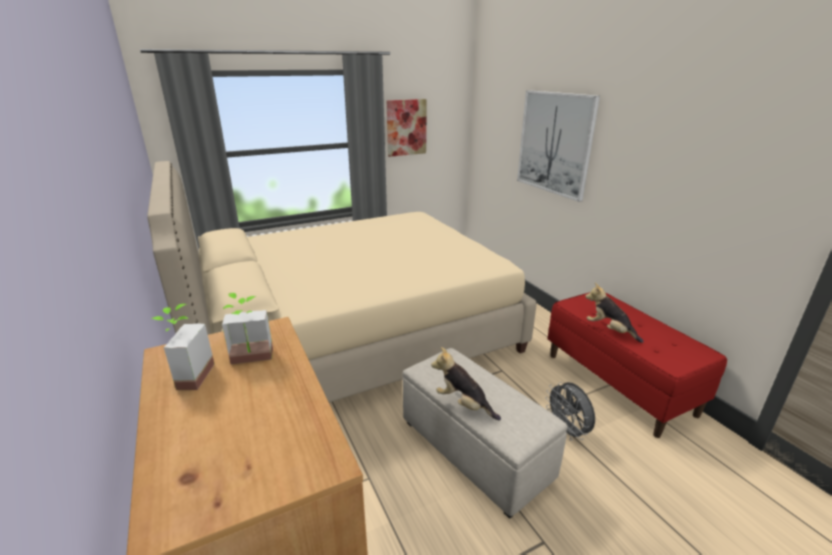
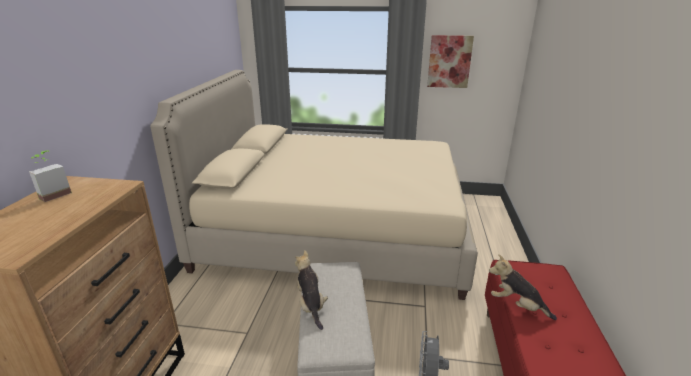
camera: 35 degrees right, 0 degrees up
potted plant [222,293,273,365] -> none
picture [517,90,600,202] -> none
plush toy [585,283,644,343] -> plush toy turned 45 degrees counterclockwise [489,254,557,320]

